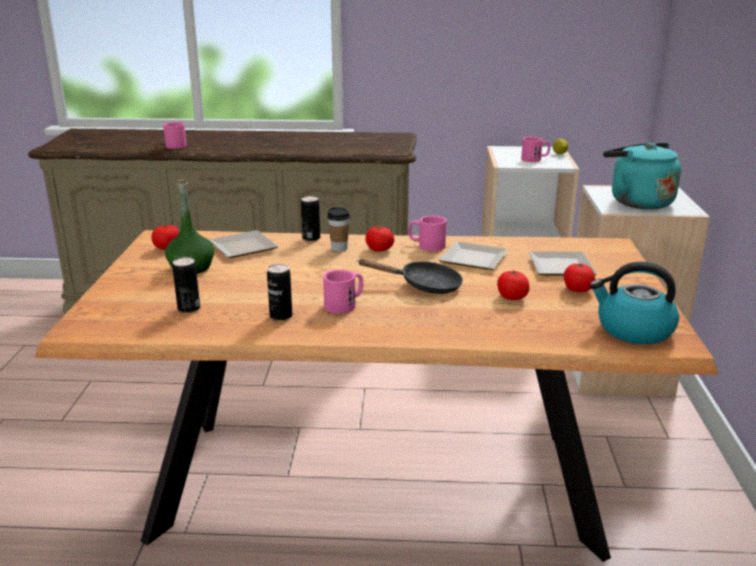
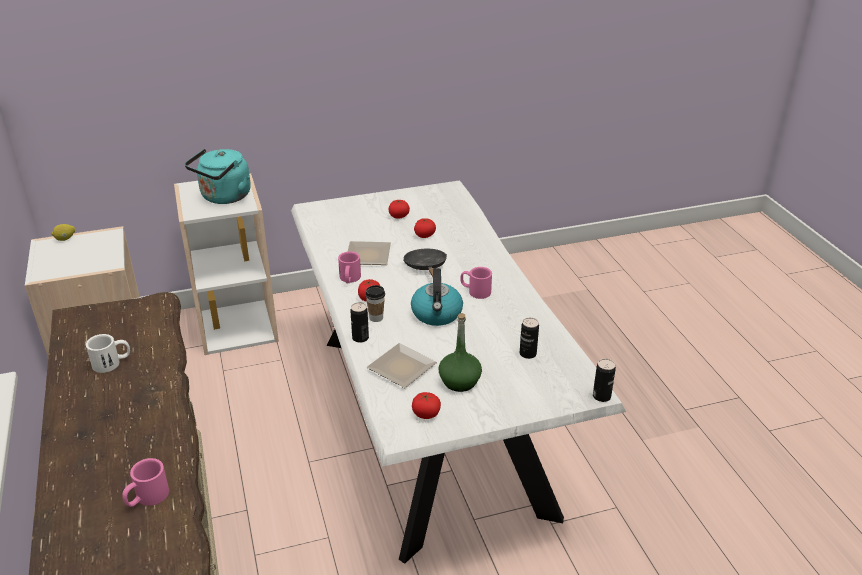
camera: 110 degrees left, 10 degrees up
brown dining table [35,230,718,562] -> white dining table [291,180,626,564]
can [267,264,292,321] -> can moved to [593,359,616,402]
pink mug [521,137,550,162] -> none
plate [529,251,597,276] -> none
kettle [590,262,679,344] -> kettle moved to [411,268,463,326]
none -> white mug [86,334,130,373]

